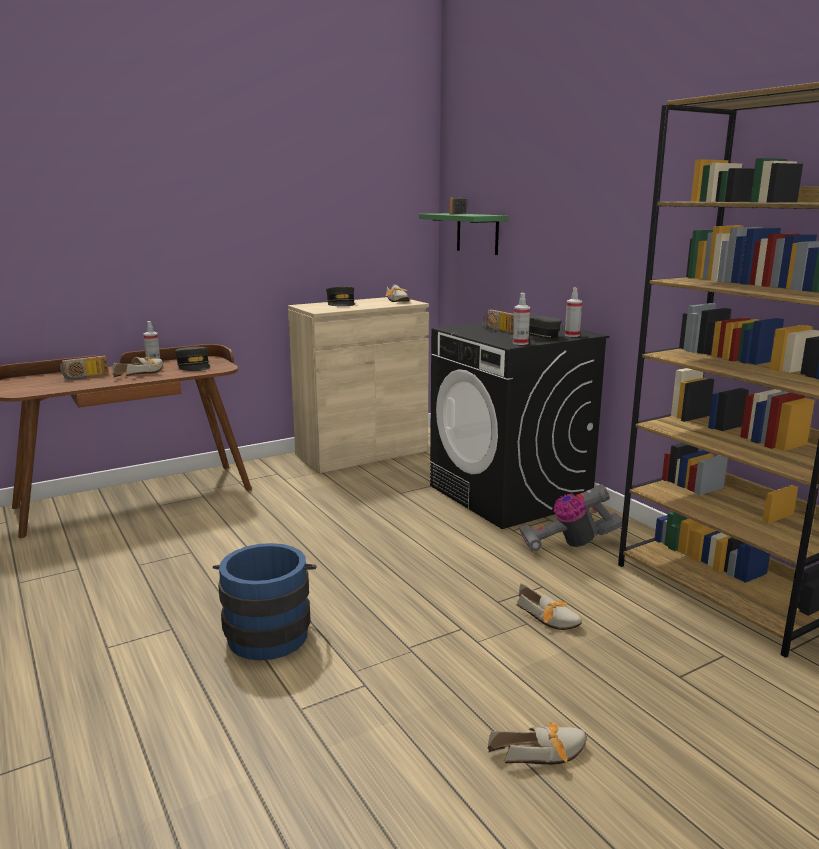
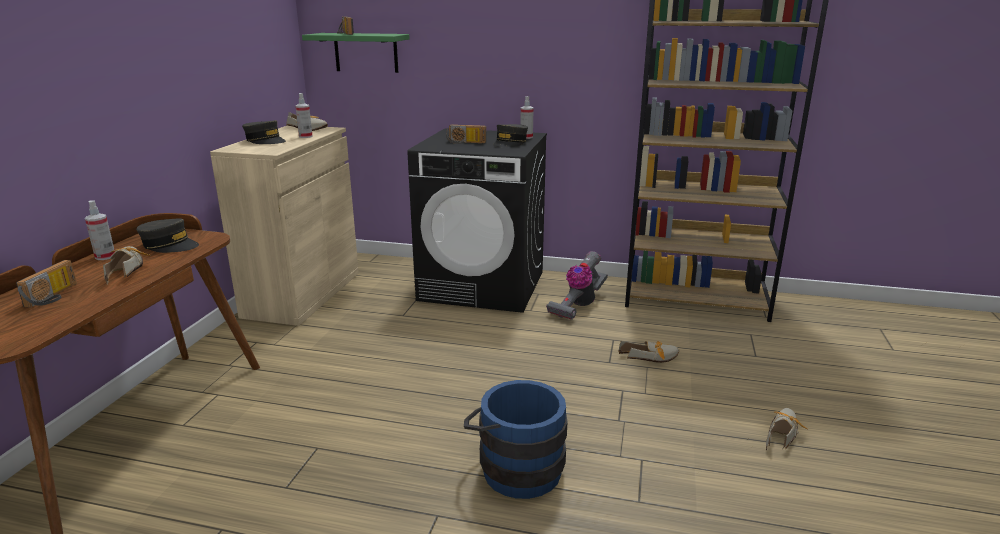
camera: 45 degrees left, 5 degrees up
spray bottle [513,293,530,345] -> spray bottle moved to [295,93,313,138]

